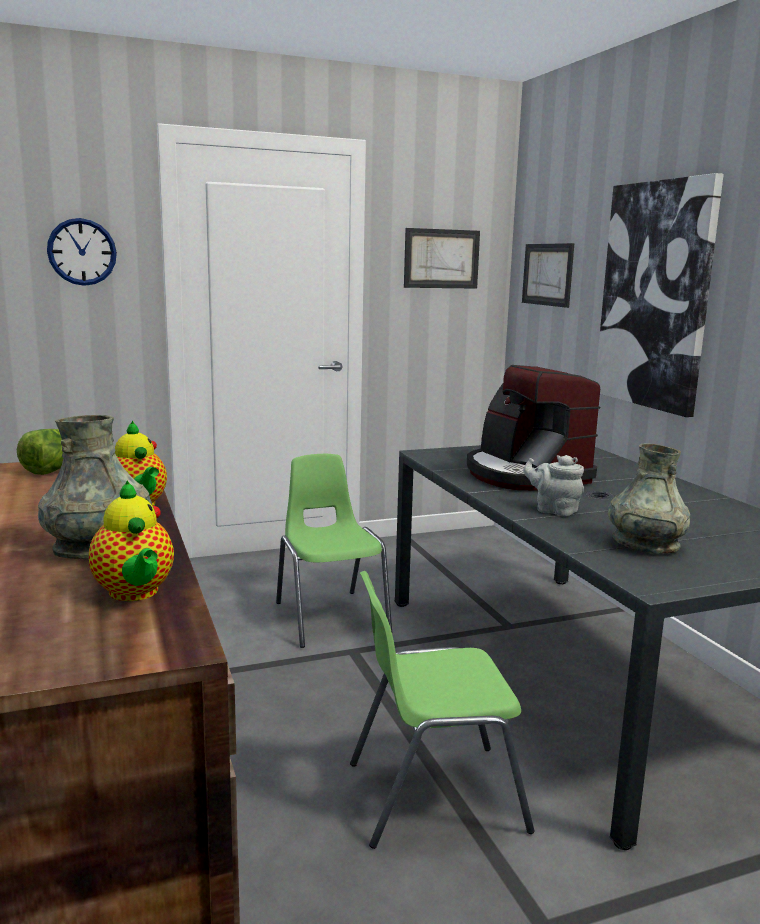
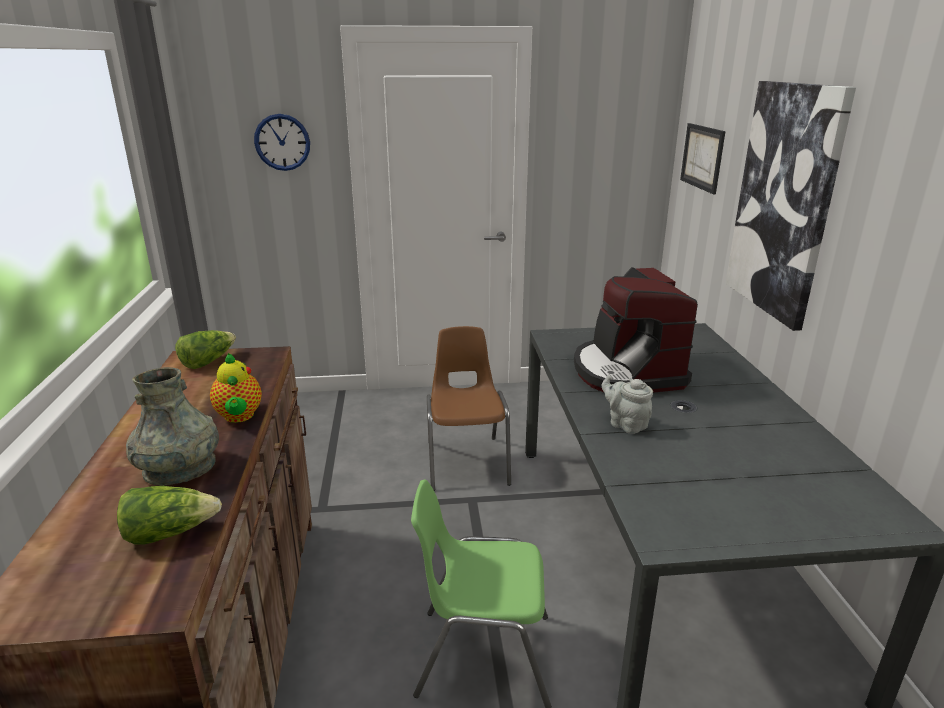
camera: 15 degrees right, 10 degrees up
teapot [89,480,174,601] -> lettuce [117,486,222,545]
green chair [276,454,392,648] -> brown chair [427,326,511,491]
picture [404,228,480,289] -> none
grey vase [608,443,690,554] -> none

